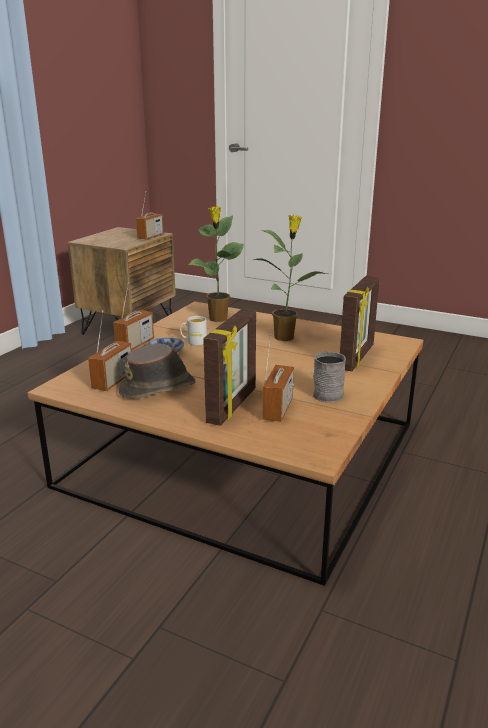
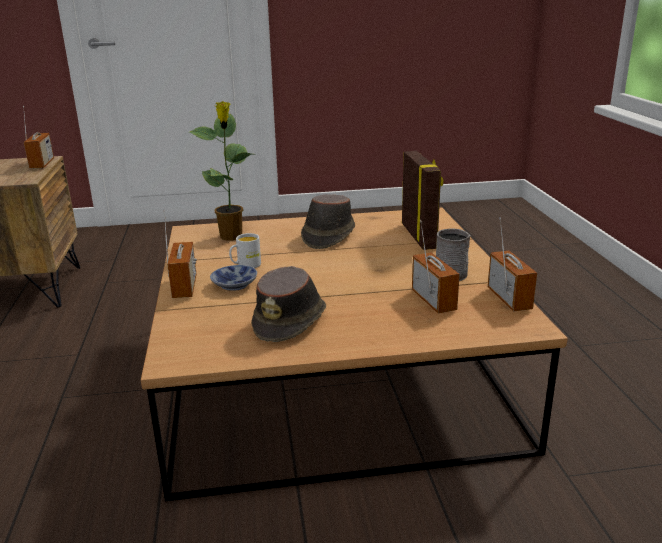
camera: 35 degrees left, 0 degrees up
radio [88,310,132,391] -> radio moved to [488,217,537,311]
picture frame [203,309,256,426] -> none
potted plant [251,215,328,341] -> brown hat [301,194,355,249]

